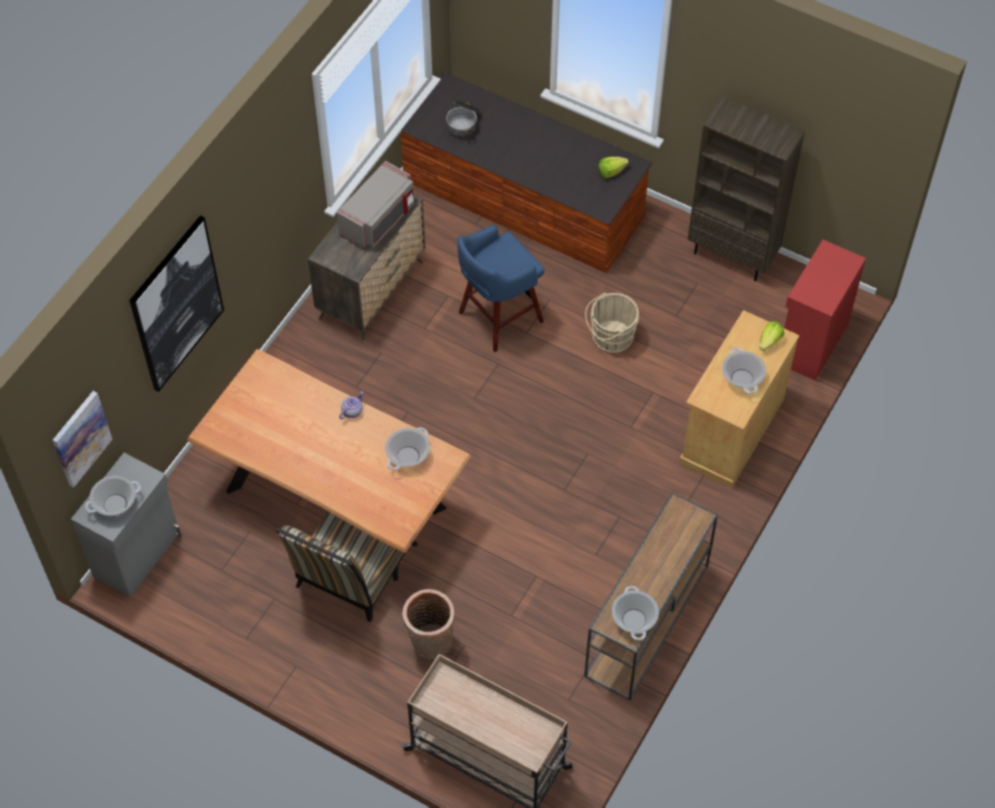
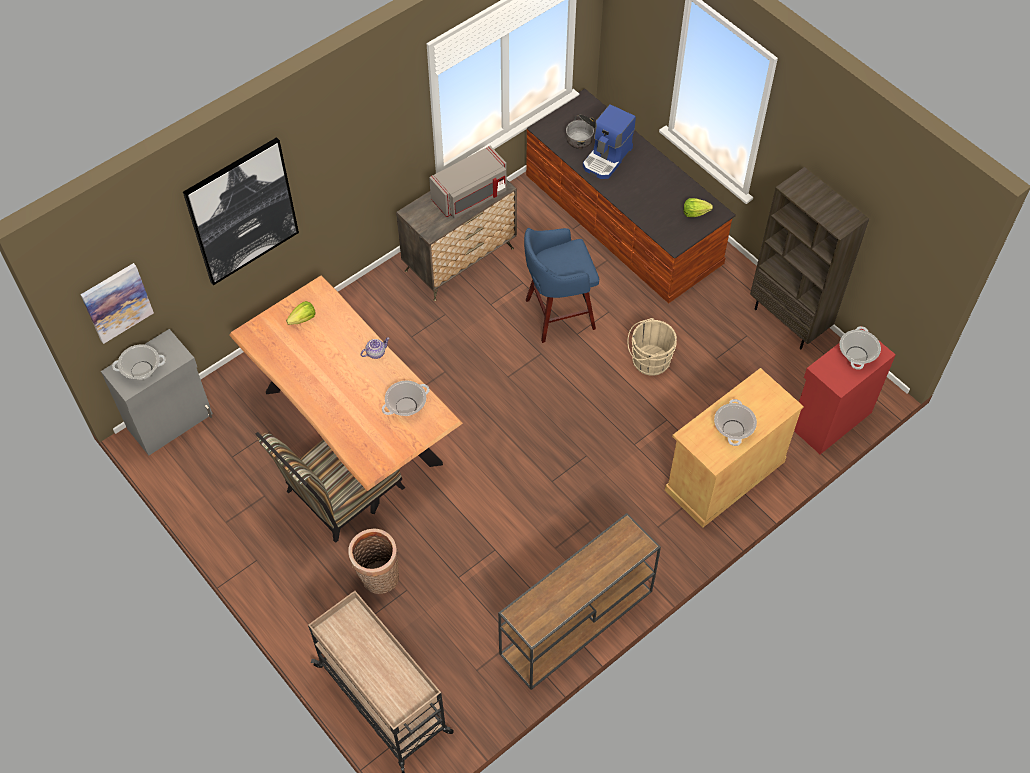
camera: 20 degrees right, 0 degrees up
cooking pot [612,586,659,641] -> cooking pot moved to [839,326,881,370]
lettuce [759,321,784,351] -> lettuce moved to [286,301,316,325]
none -> coffee machine [583,104,636,179]

